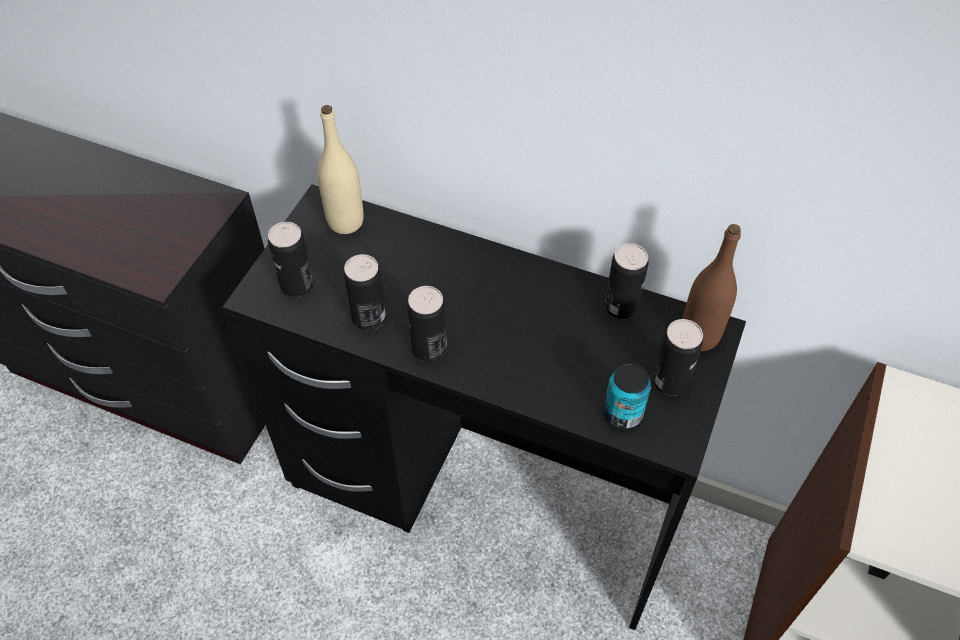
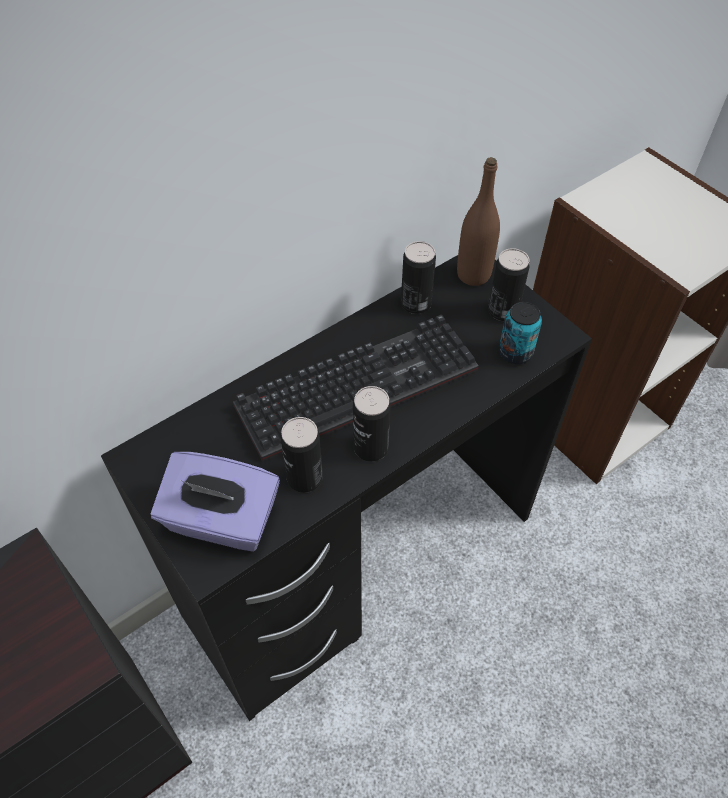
camera: 60 degrees left, 0 degrees up
can [268,222,314,297] -> purple tissue box [150,452,280,552]
beige bottle [317,105,364,234] -> none
none -> keyboard [233,314,479,462]

